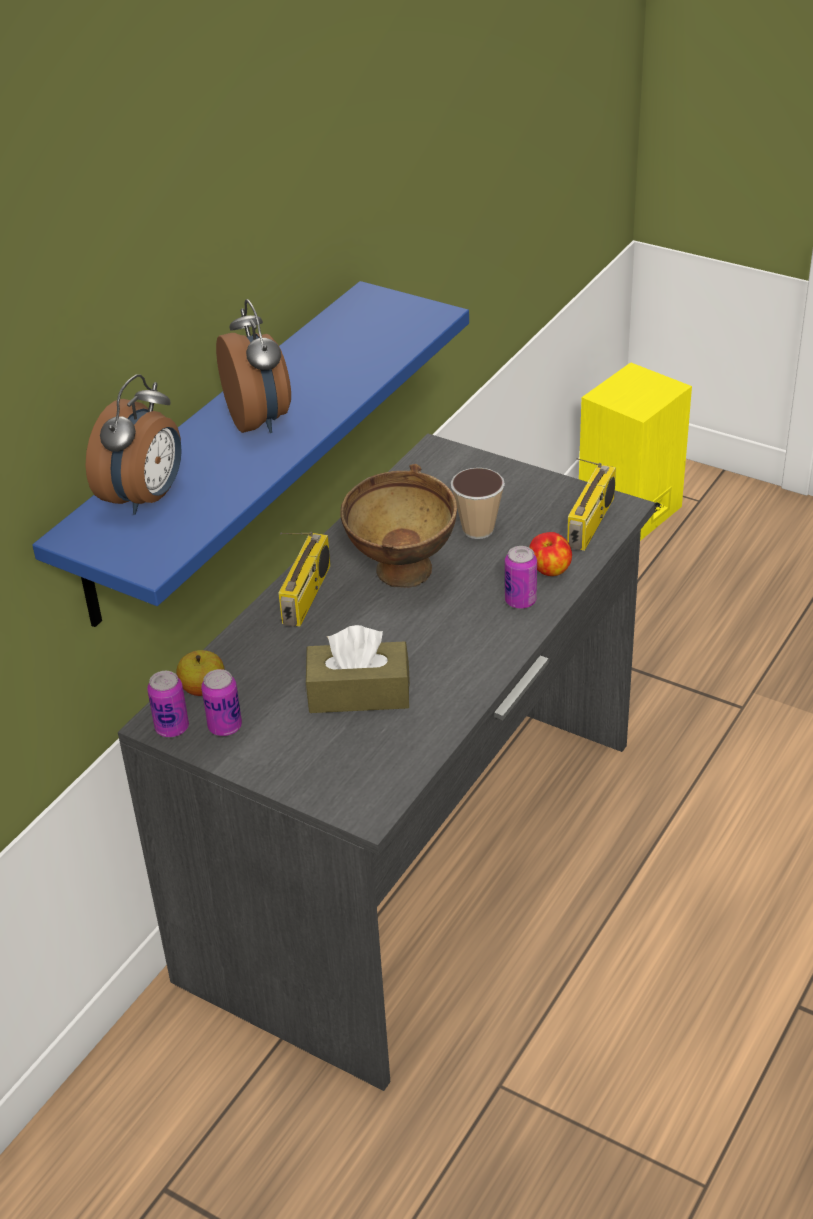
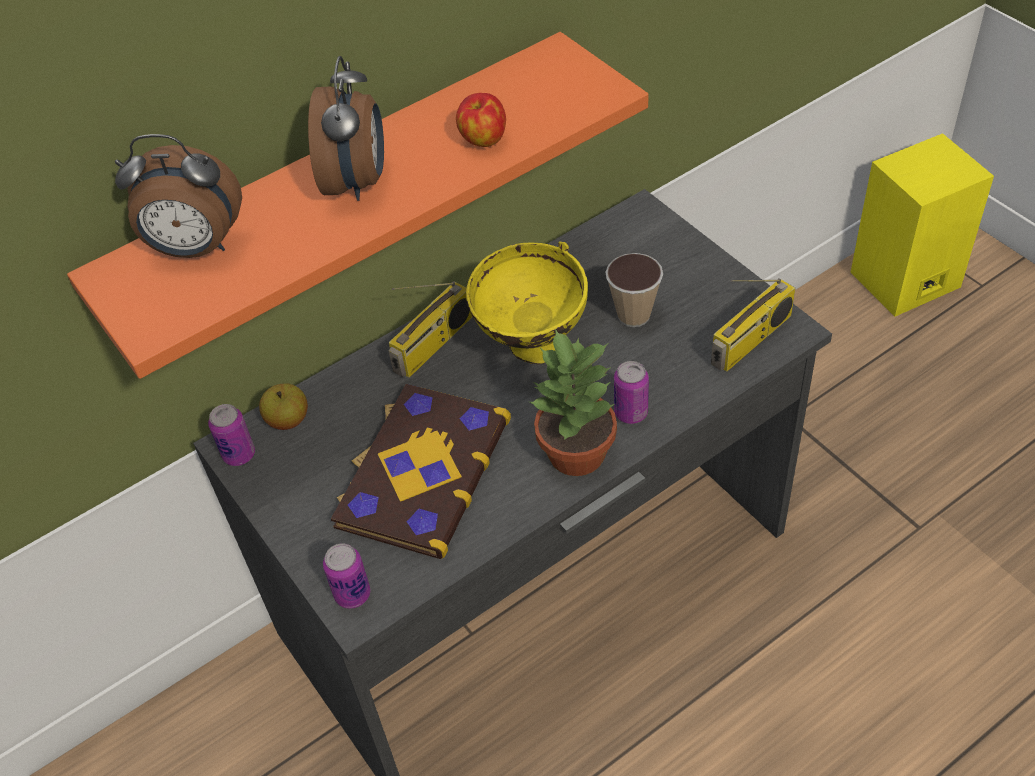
camera: 25 degrees right, 10 degrees up
blue shelf [32,281,469,627] -> orange shelf [67,32,648,379]
alarm clock [85,374,182,515] -> alarm clock turned 45 degrees clockwise [115,134,242,258]
can [201,669,242,736] -> can moved to [323,543,370,609]
brown tissue box [306,625,410,713] -> book [331,384,511,559]
brown bowl [341,464,457,588] -> yellow bowl [466,241,588,365]
apple [529,532,572,576] -> apple moved to [456,93,506,147]
none -> potted plant [529,329,617,476]

